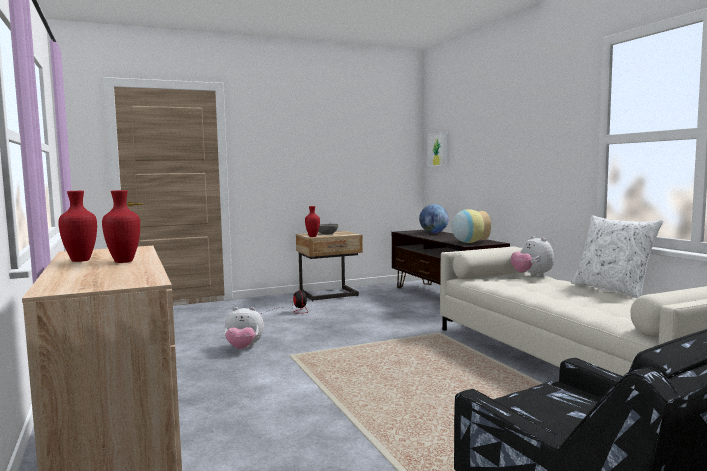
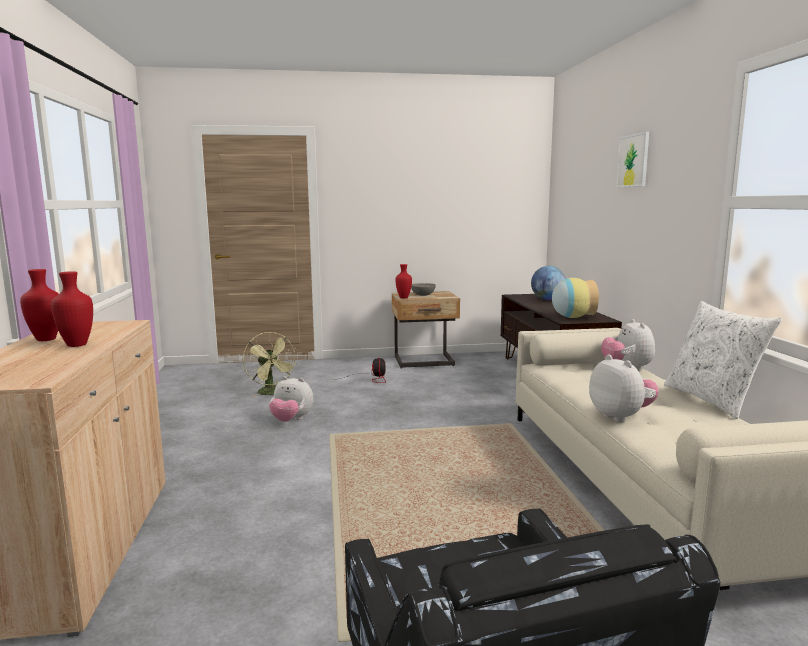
camera: 15 degrees right, 5 degrees up
picture [428,132,447,166] -> picture moved to [616,132,649,188]
none -> green fan [243,332,296,398]
none -> plush toy [589,354,659,423]

